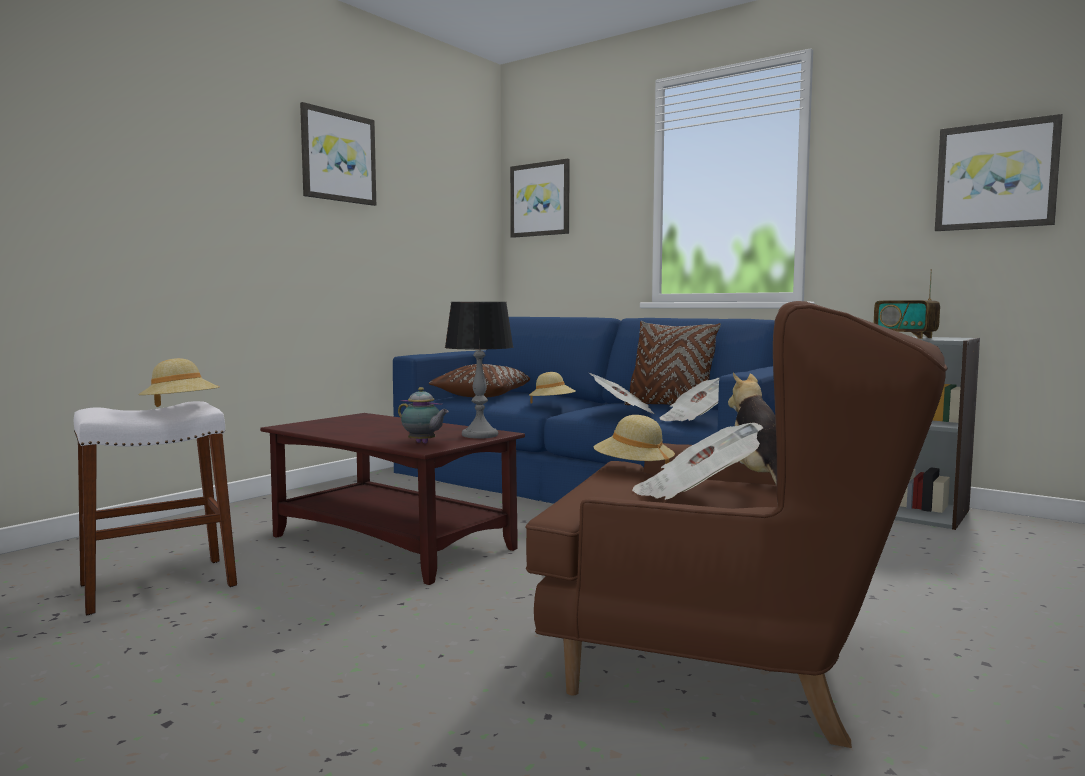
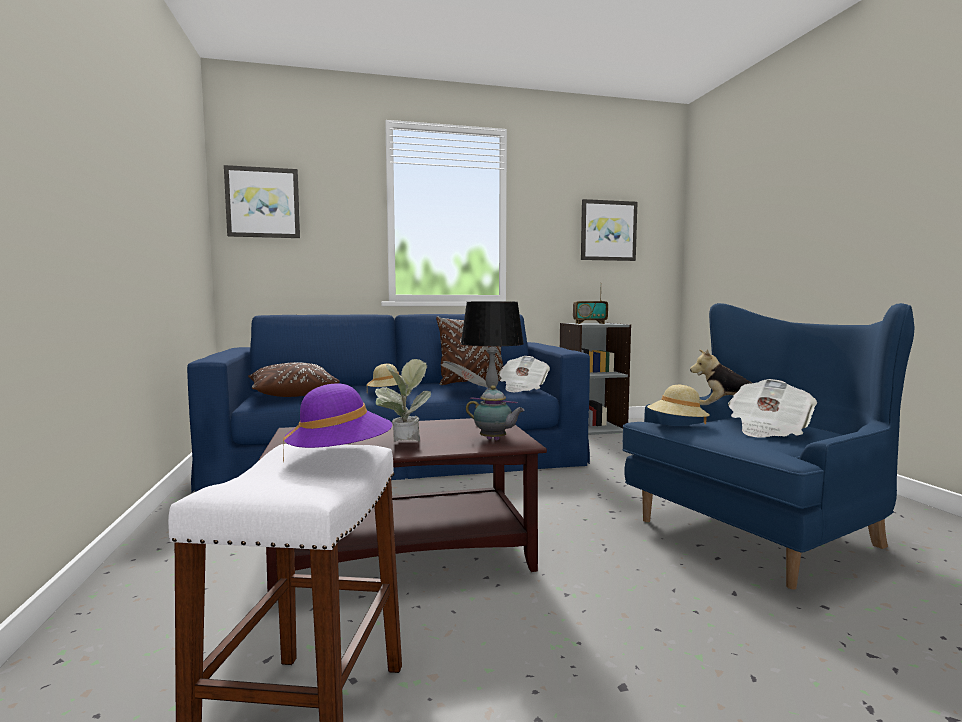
camera: 50 degrees left, 0 degrees up
beige hat [138,358,220,407] -> purple hat [283,383,393,463]
picture [300,102,376,206] -> none
teapot [398,387,449,443] -> teapot turned 45 degrees clockwise [466,385,525,441]
brown armchair [525,301,948,748] -> blue armchair [623,303,915,590]
none -> potted plant [375,359,431,442]

